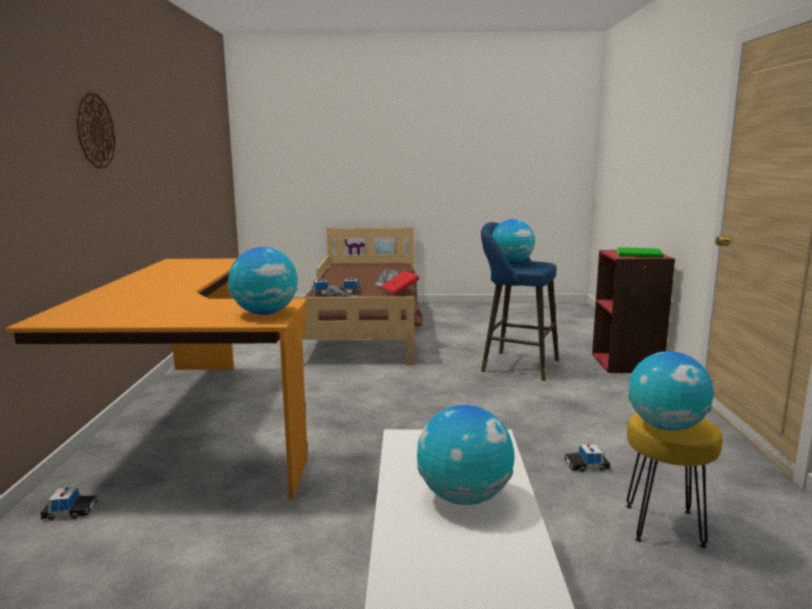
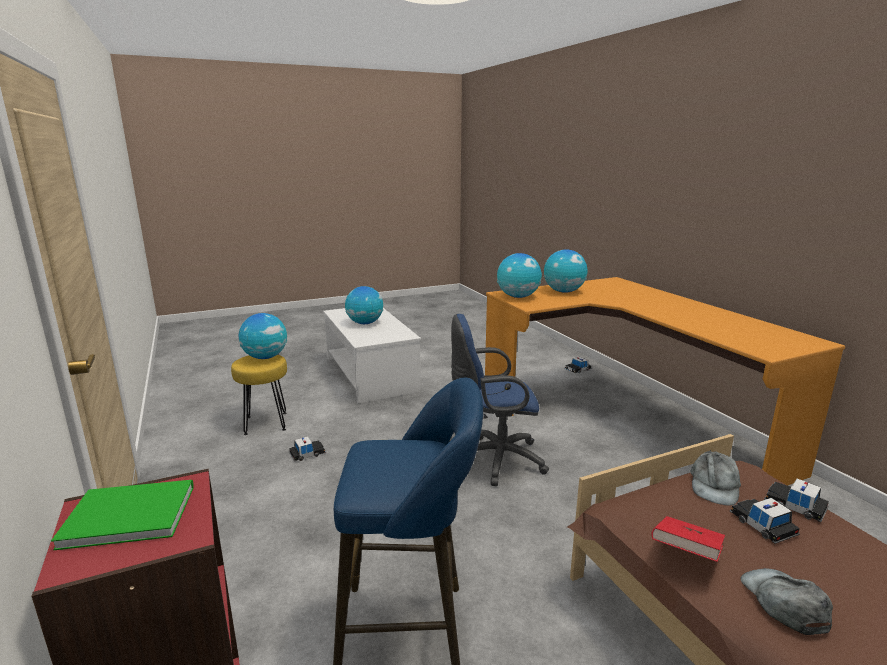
camera: 155 degrees right, 5 degrees up
wall clock [76,92,116,169] -> none
globe [492,219,535,263] -> globe moved to [544,249,588,293]
none -> blue office chair [451,314,549,486]

